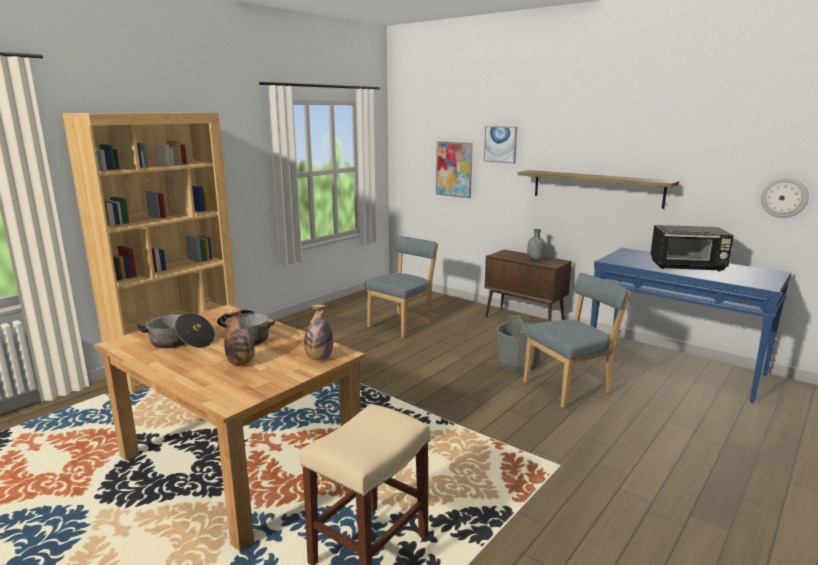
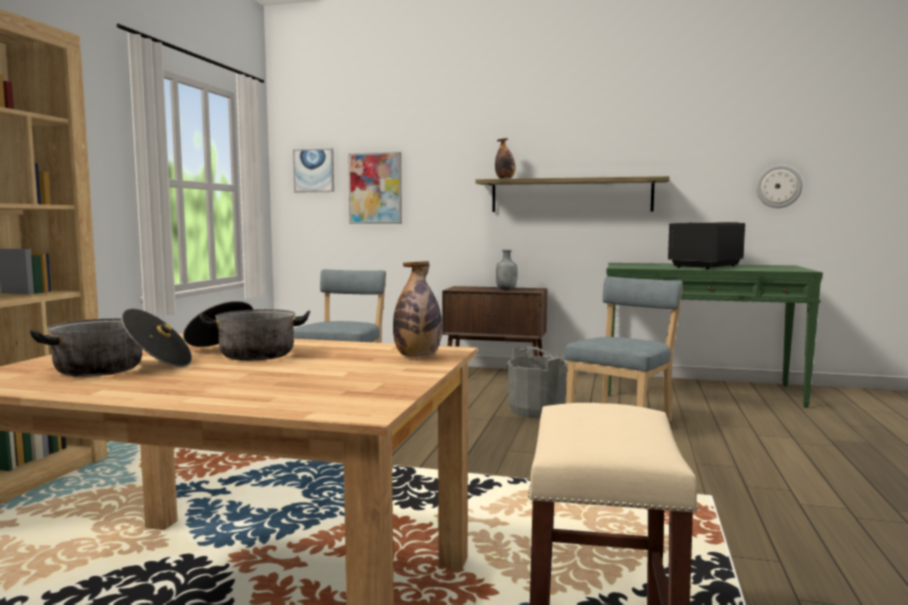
camera: 25 degrees left, 10 degrees down
bottle [224,308,255,366] -> bottle moved to [495,138,515,179]
picture [484,126,517,164] -> picture moved to [293,148,334,192]
blue console table [590,247,792,404] -> green console table [606,263,823,408]
black microwave [651,225,734,271] -> black microwave turned 150 degrees clockwise [668,222,745,269]

